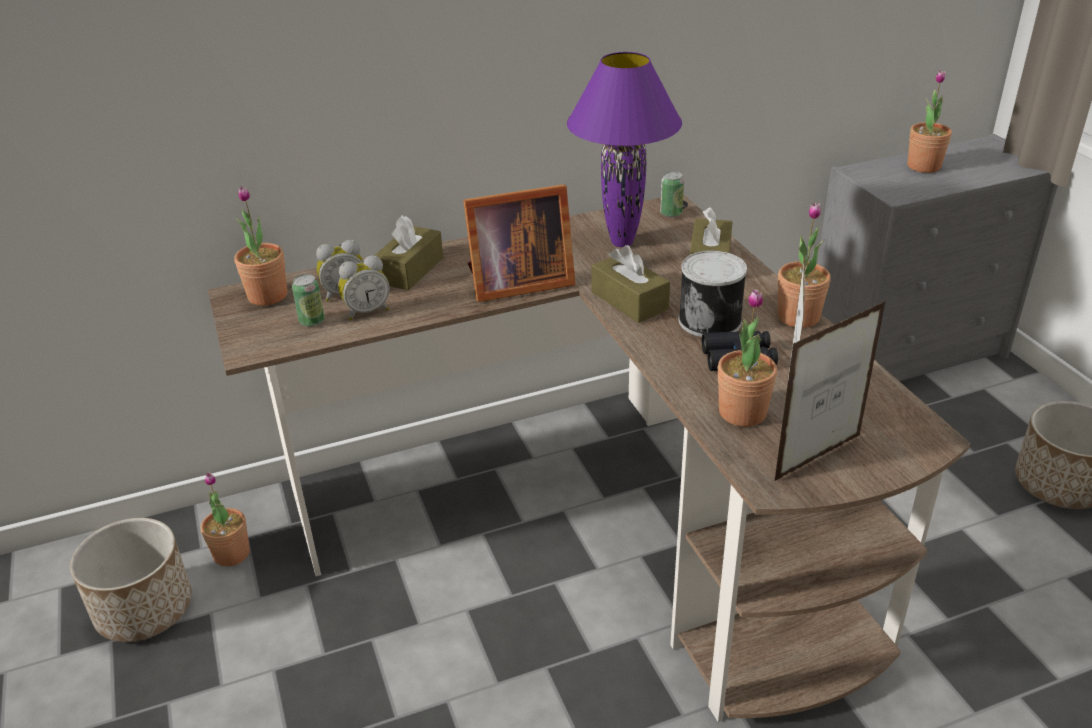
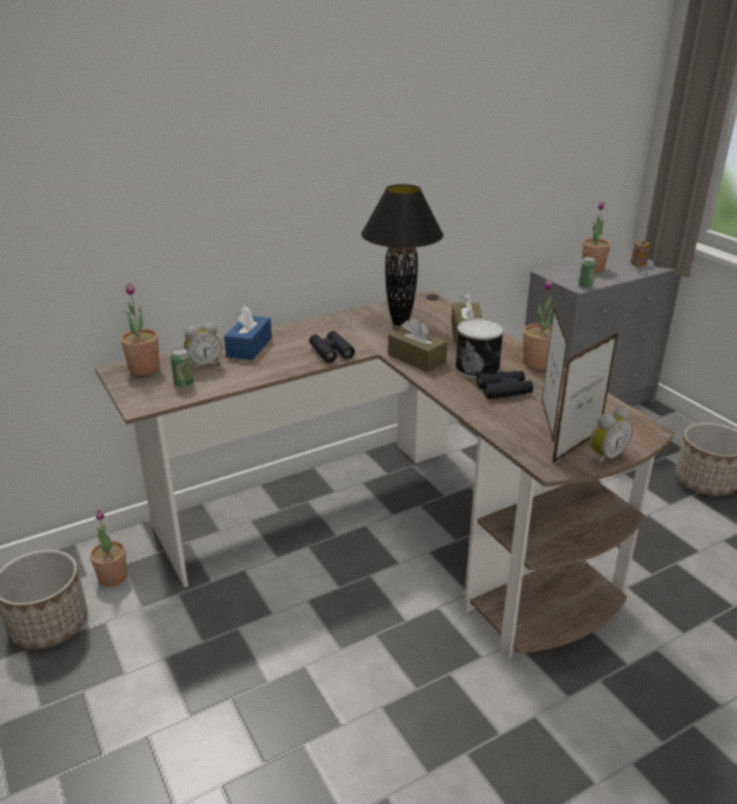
camera: 10 degrees left, 5 degrees down
alarm clock [338,255,390,320] -> alarm clock moved to [590,407,633,466]
brown tissue box [374,215,443,290] -> blue tissue box [224,305,272,360]
picture frame [463,184,576,302] -> black binoculars [309,331,355,363]
purple table lamp [567,52,682,247] -> black table lamp [361,184,443,326]
can [660,171,684,217] -> can moved to [578,257,596,288]
potted plant [718,289,777,427] -> none
none -> mug [630,241,649,266]

